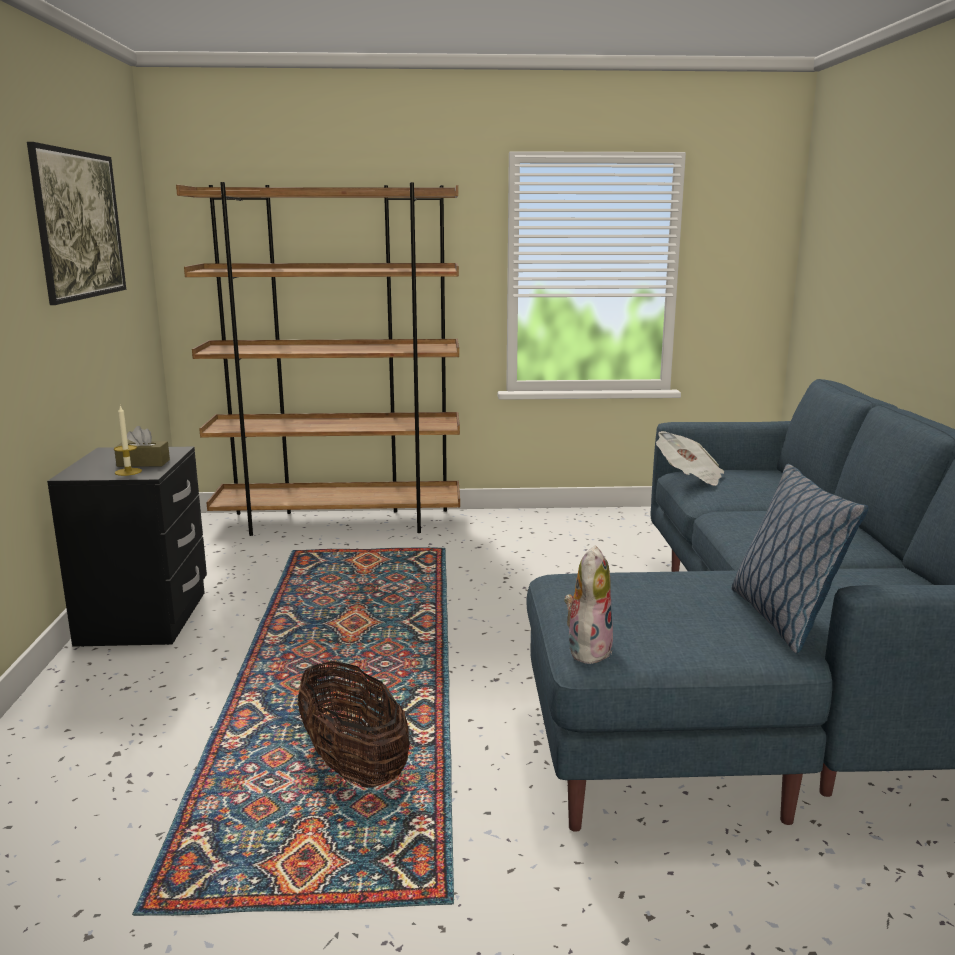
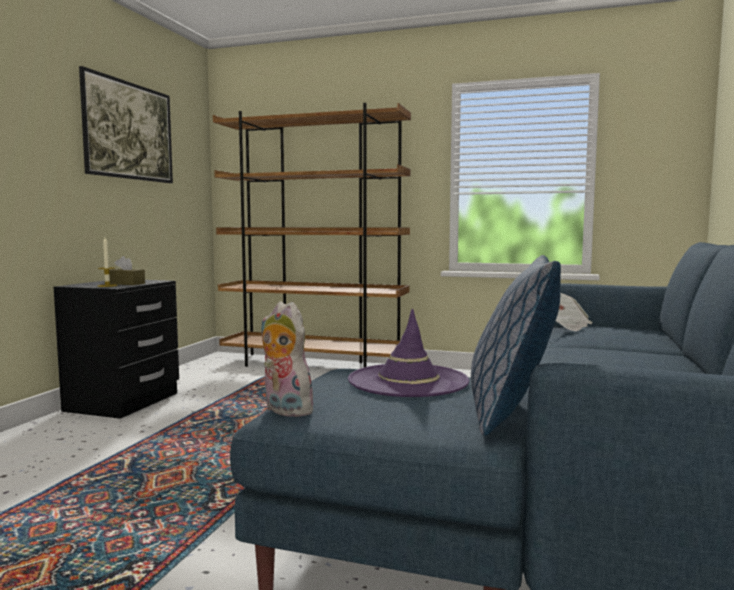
camera: 20 degrees right, 10 degrees down
basket [297,661,410,788] -> none
plush toy [564,545,613,664] -> plush toy turned 90 degrees counterclockwise [261,301,315,417]
none -> purple hat [348,308,469,397]

